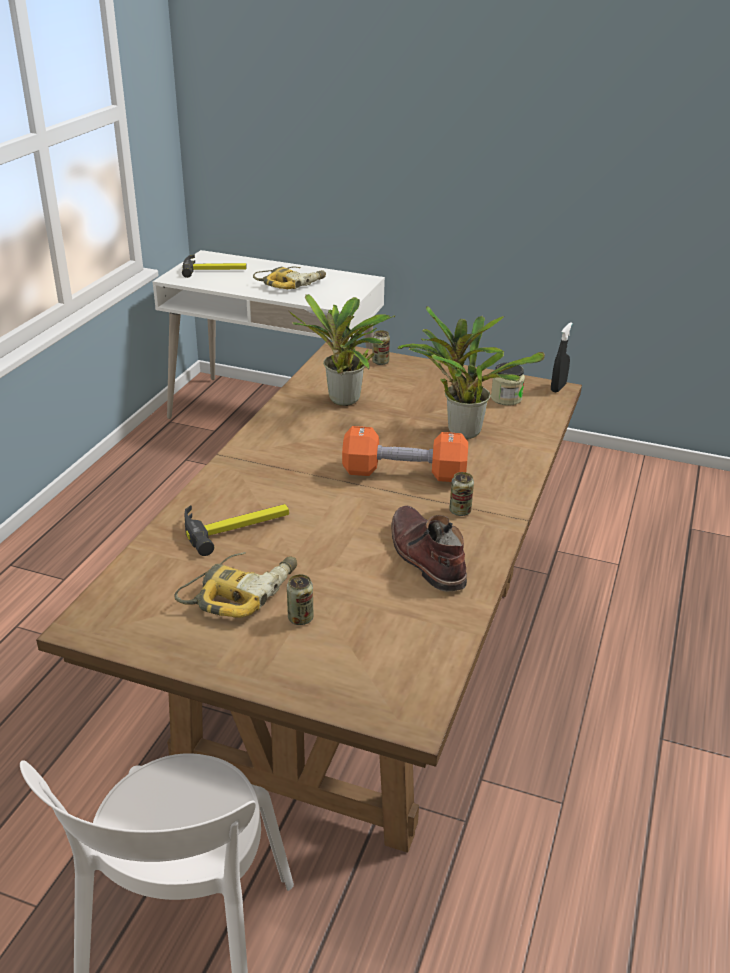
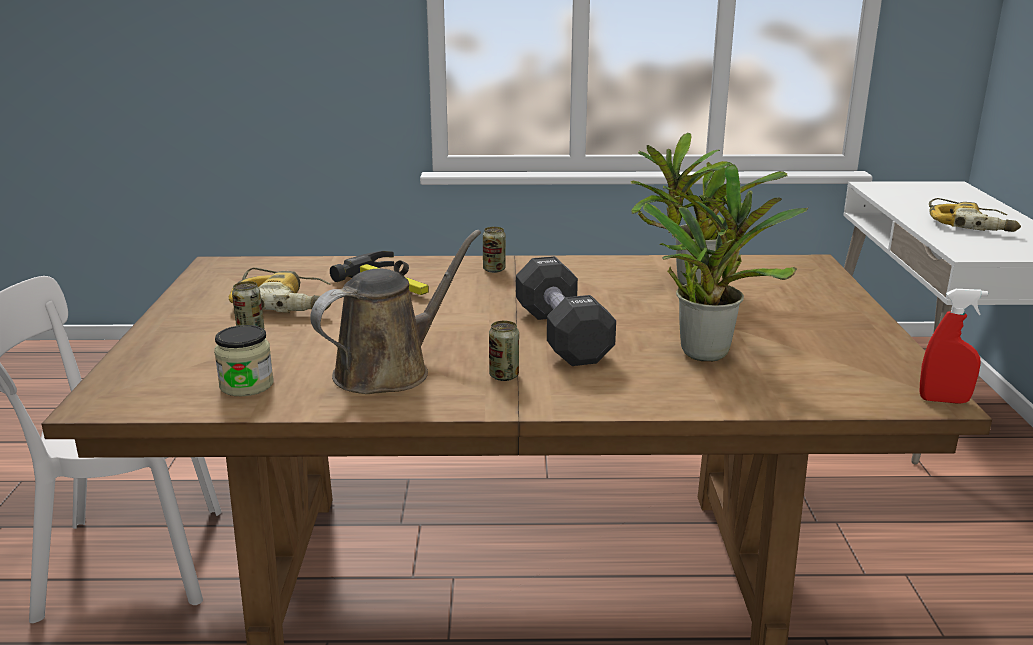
camera: 70 degrees right, 10 degrees down
hammer [182,254,247,278] -> none
orange dumbbell [342,426,468,482] -> black dumbbell [516,256,616,366]
can [372,330,390,365] -> can moved to [483,227,506,273]
brown boot [391,506,467,591] -> brown watering can [310,230,481,394]
jar [491,363,525,406] -> jar moved to [214,325,273,396]
black spray bottle [551,322,573,393] -> red spray bottle [920,289,988,404]

